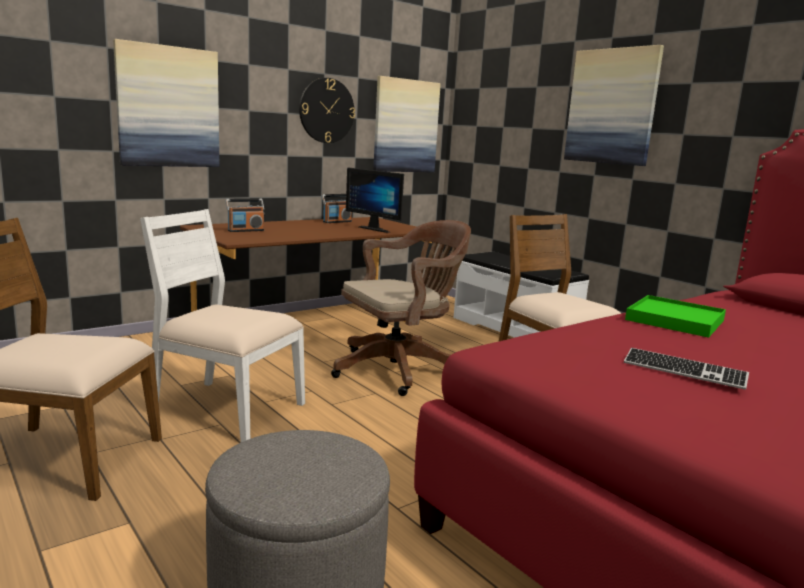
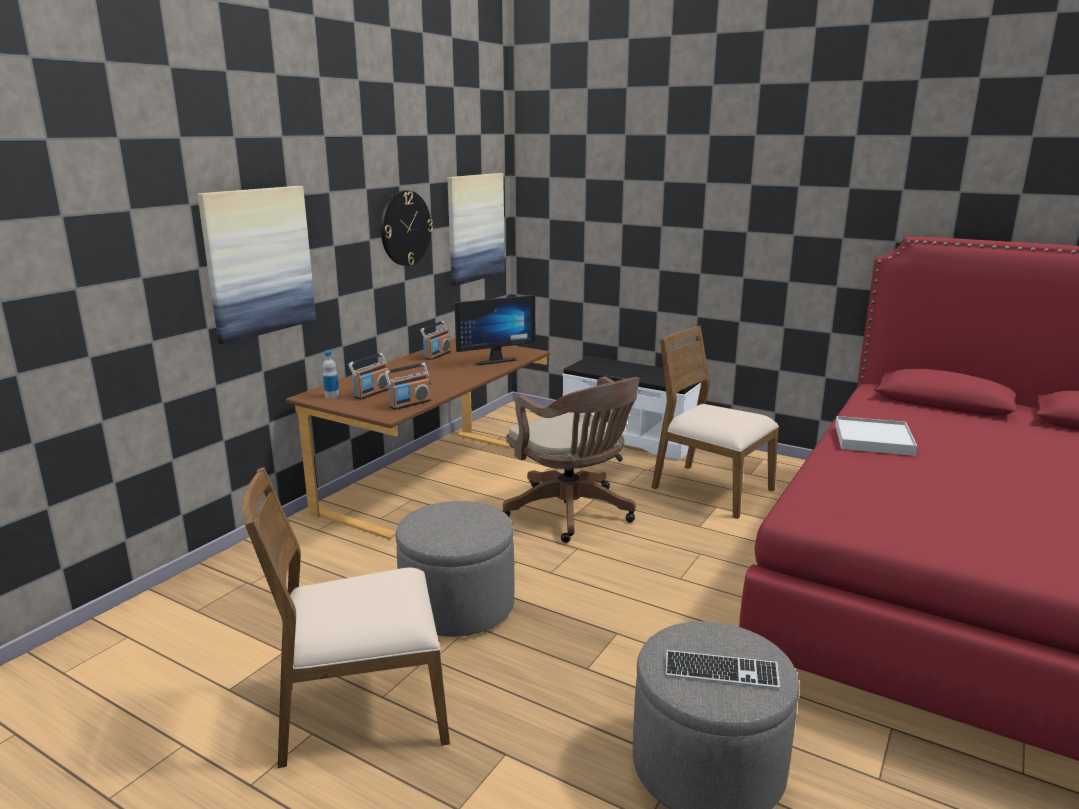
camera: 20 degrees left, 5 degrees up
white chair [140,209,305,442] -> grey ottoman [396,501,515,637]
brown office chair [331,220,471,396] -> brown office chair turned 105 degrees clockwise [502,377,640,543]
monitor [346,167,404,233] -> monitor turned 45 degrees counterclockwise [454,295,535,366]
picture [564,45,664,166] -> none
keyboard [624,348,749,390] -> keyboard moved to [665,650,780,689]
green tray [625,295,726,338] -> white tray [835,416,917,456]
none -> bottle [323,350,339,399]
none -> radio [384,363,431,410]

